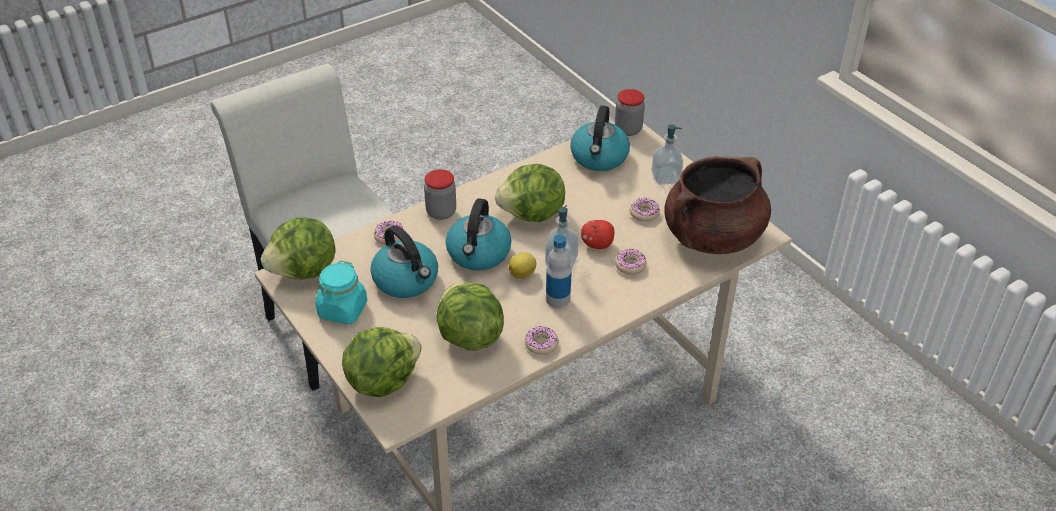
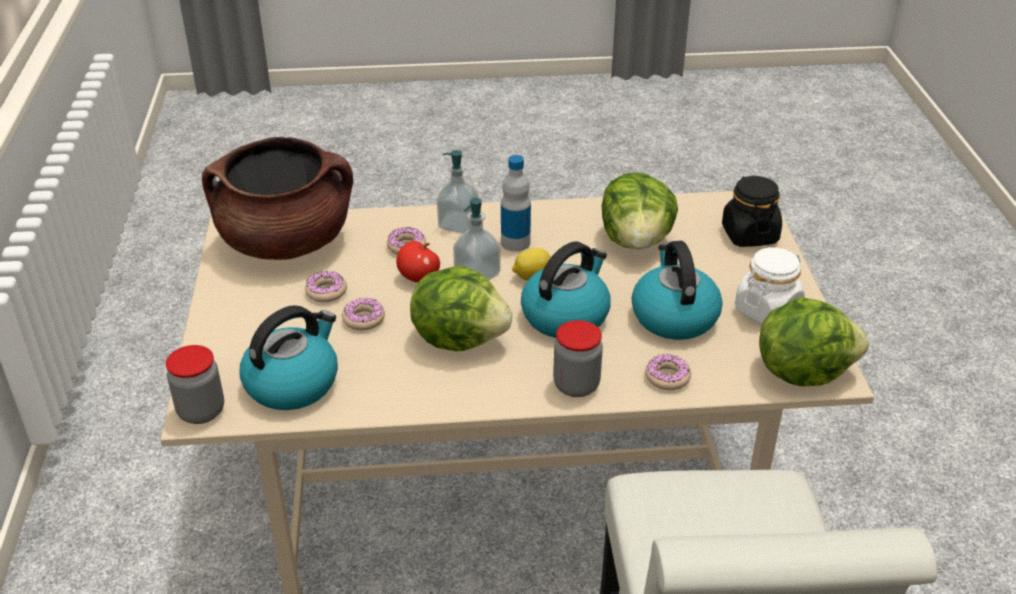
camera: 150 degrees left, 5 degrees down
turquoise jar [316,260,367,324] -> white jar [735,247,805,324]
lettuce [342,327,422,397] -> black jar [722,176,782,247]
donut [525,326,559,355] -> donut moved to [342,297,385,330]
soap dispenser [652,124,683,185] -> soap dispenser moved to [437,150,479,234]

